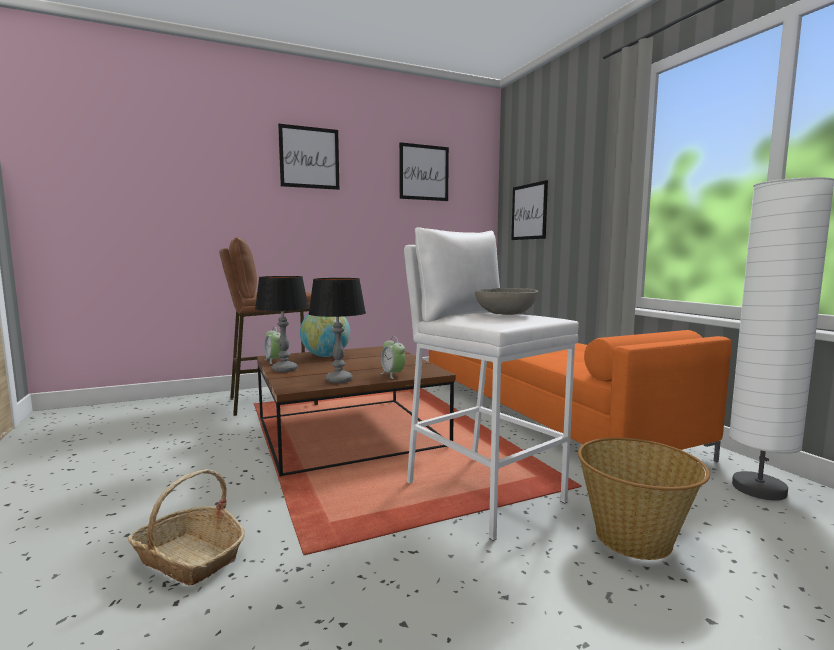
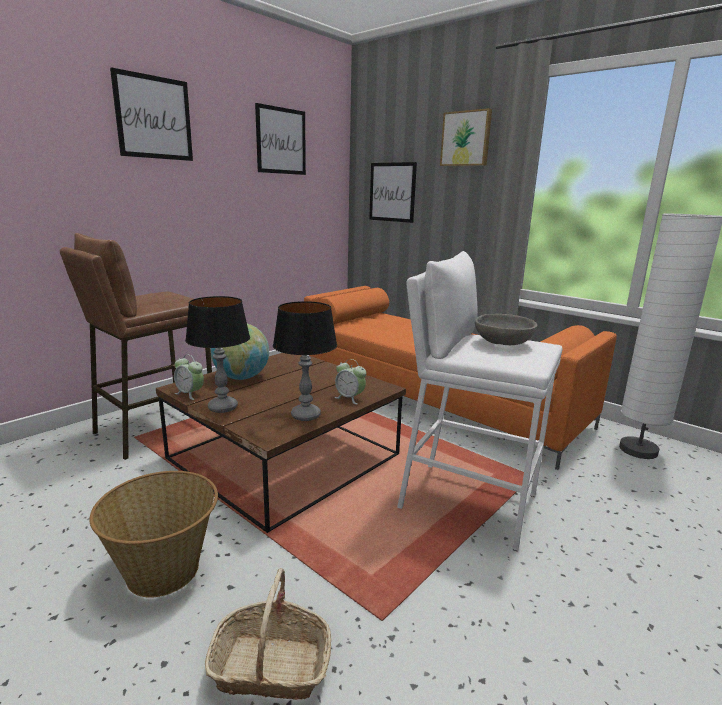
camera: 25 degrees left, 10 degrees up
basket [578,437,710,560] -> basket moved to [89,471,218,597]
none -> picture [440,108,492,166]

